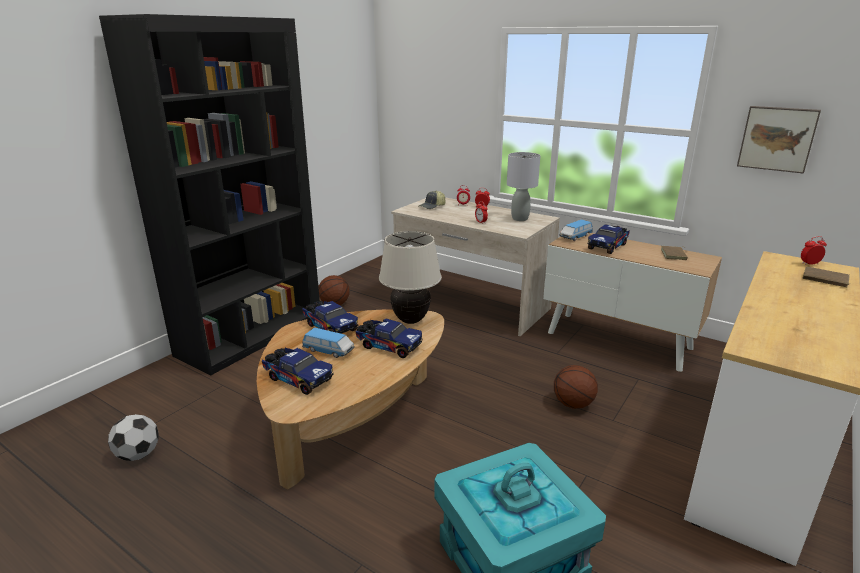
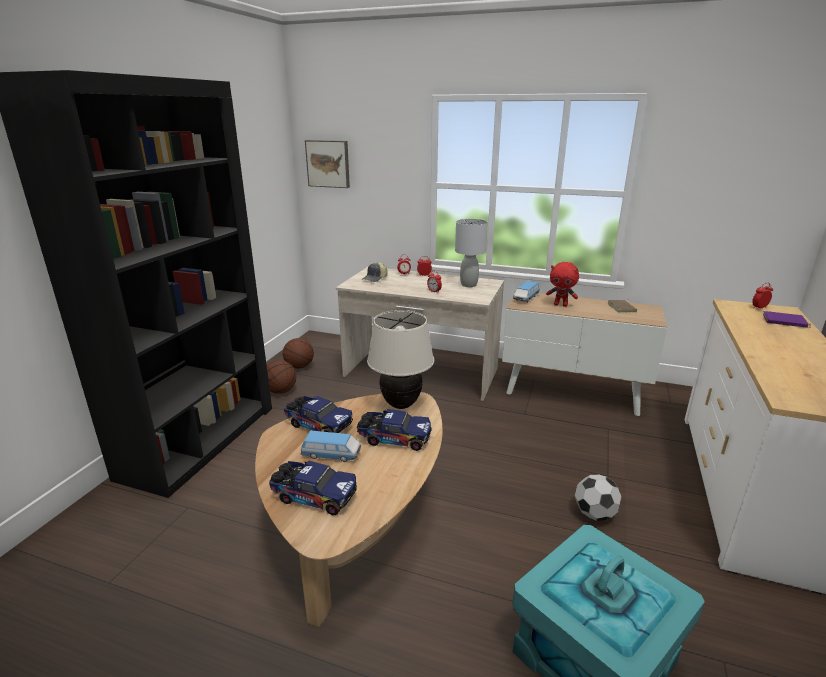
camera: 15 degrees left, 0 degrees up
football [108,414,158,461] -> football moved to [575,474,621,521]
basketball [554,365,598,409] -> basketball moved to [282,338,314,369]
toy truck [588,225,630,254] -> red plush toy [546,262,579,307]
picture [737,106,821,174] -> picture moved to [305,140,350,188]
brown book [802,267,850,288] -> purple book [763,311,811,328]

